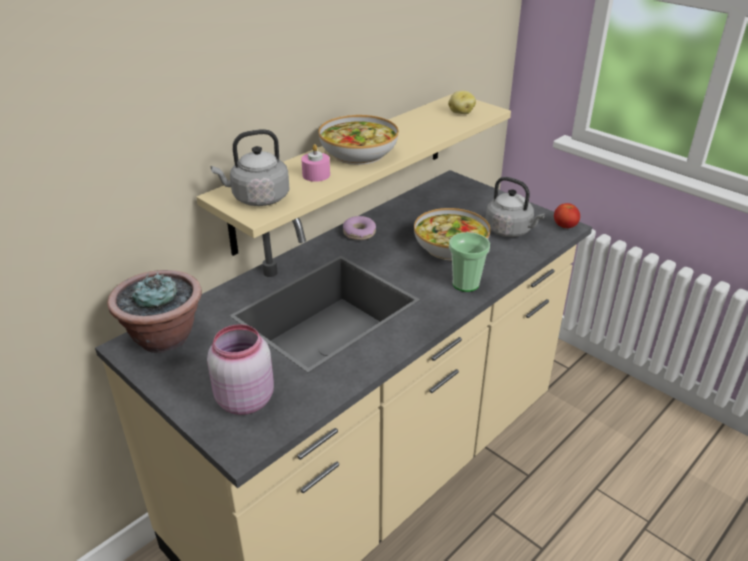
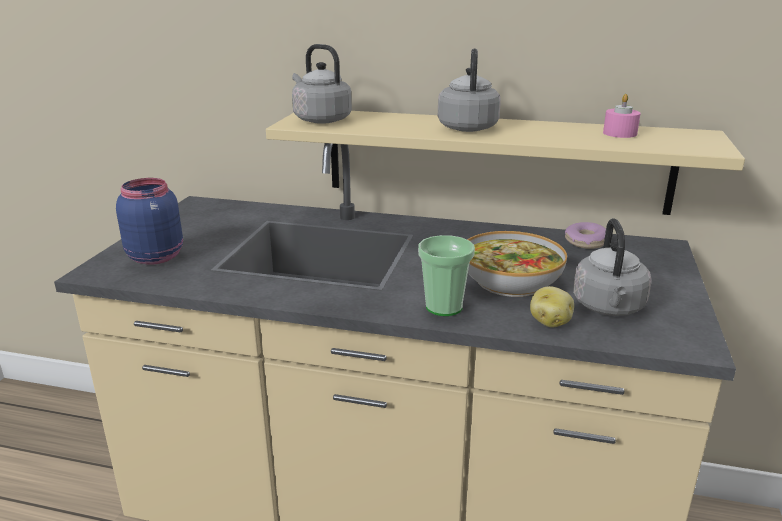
camera: 60 degrees right, 10 degrees down
potted plant [107,270,202,353] -> none
pink jar [207,324,274,415] -> blue jar [116,178,183,265]
pink candle [301,144,330,182] -> pink candle moved to [603,94,641,138]
bowl [318,115,399,165] -> grey kettle [438,48,501,132]
donut [343,216,376,240] -> donut moved to [565,222,606,249]
potato [448,91,476,114] -> potato moved to [530,286,574,327]
tomato [554,203,580,228] -> none

